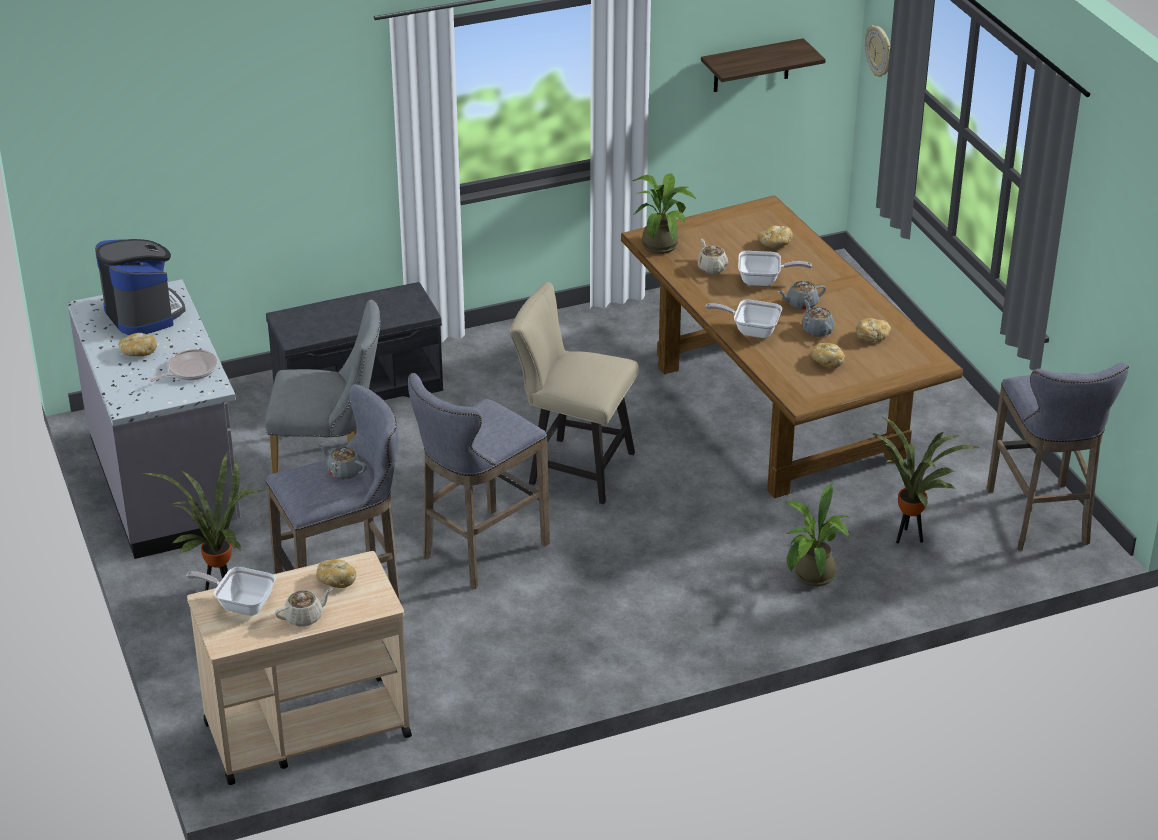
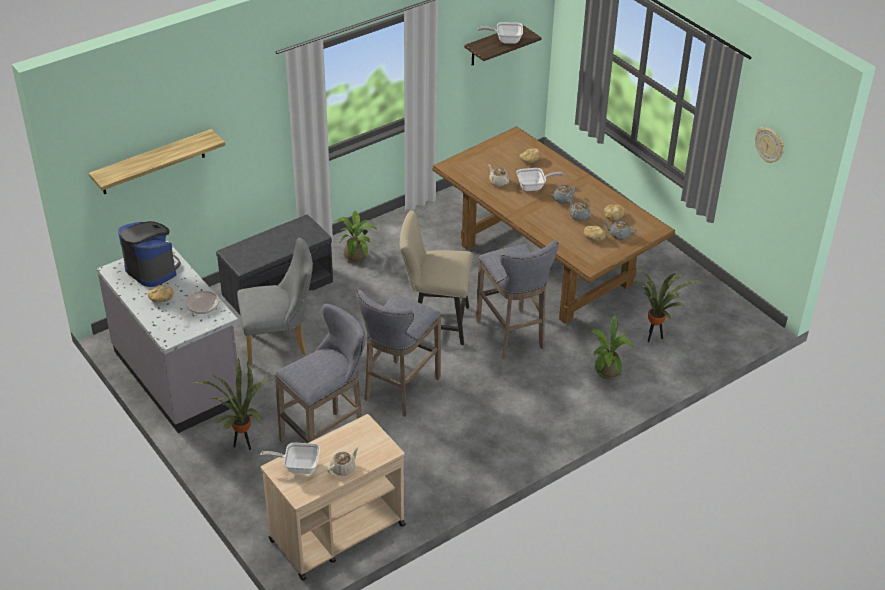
camera: 15 degrees left, 5 degrees up
bread [316,559,356,588] -> none
grey teapot [319,445,367,480] -> grey teapot moved to [604,220,636,240]
potted plant [632,173,696,254] -> potted plant moved to [335,211,377,263]
frying pan [705,299,782,338] -> frying pan moved to [478,22,523,44]
wall clock [865,25,890,77] -> wall clock moved to [755,127,784,163]
grey stool [987,363,1129,551] -> grey stool moved to [476,240,559,359]
none -> shelf [89,129,225,194]

